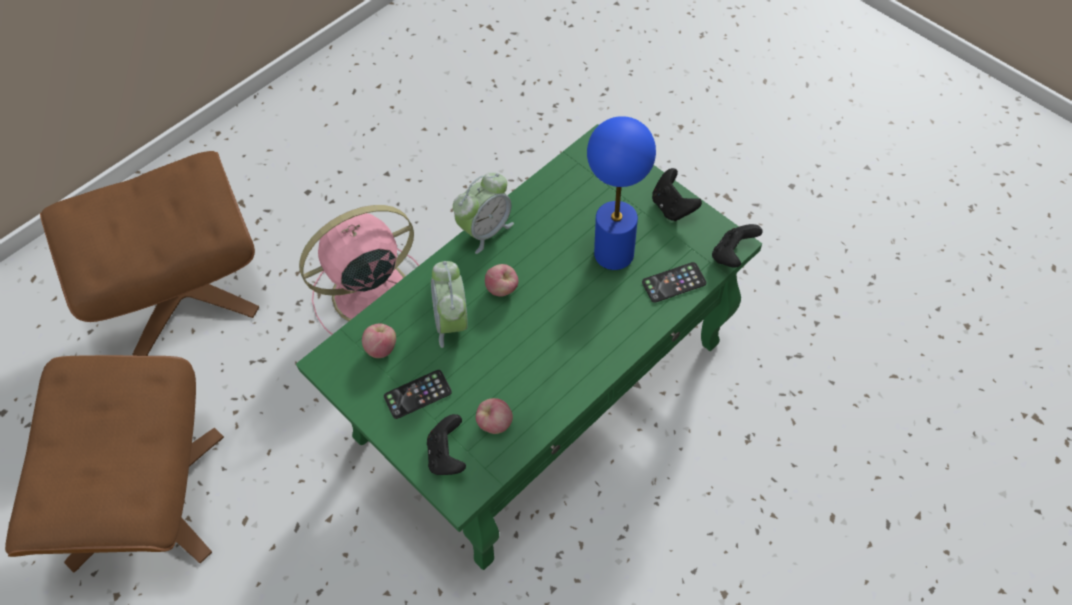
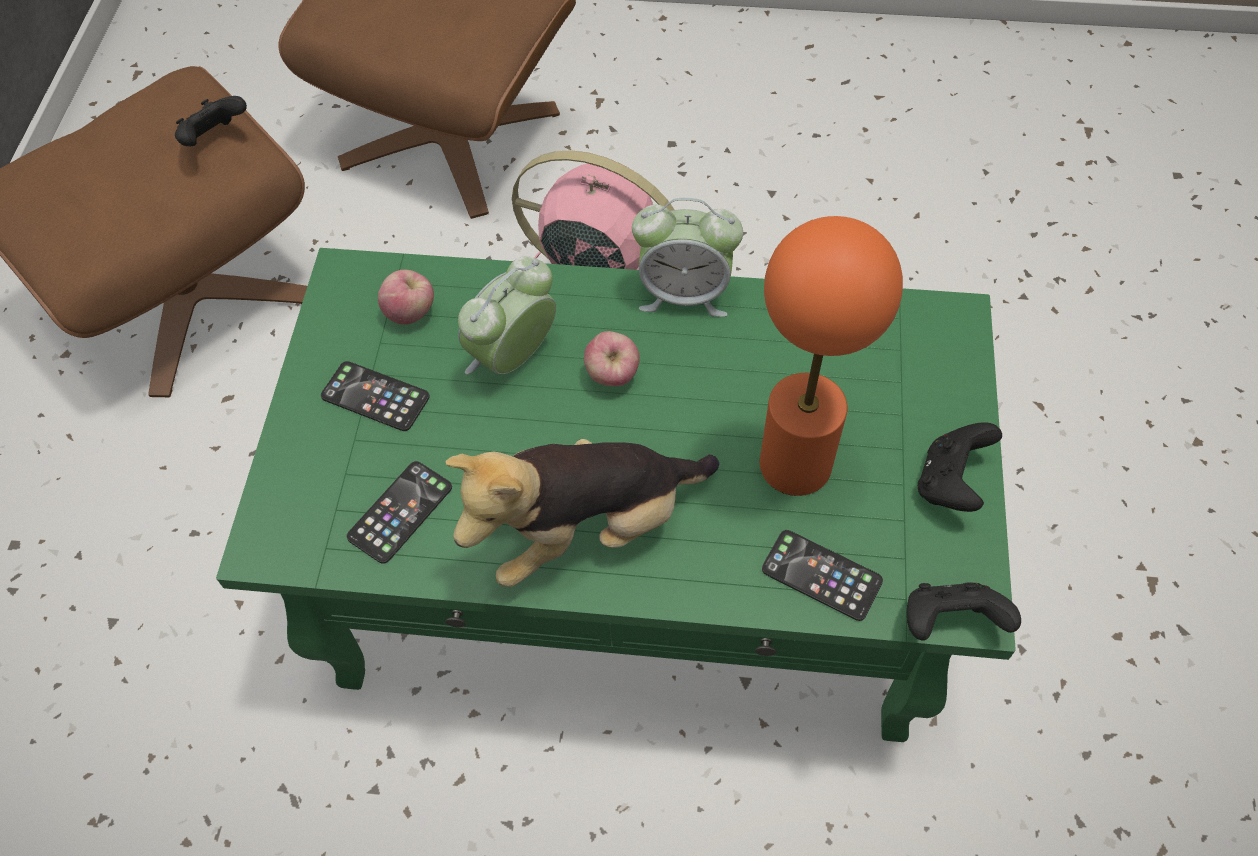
camera: 50 degrees right, 0 degrees up
black game controller [427,414,466,475] -> black game controller moved to [175,96,247,146]
apple [476,398,513,434] -> phone [347,461,452,564]
blue table lamp [587,116,656,270] -> orange table lamp [760,216,903,496]
none -> plush toy [445,439,719,587]

